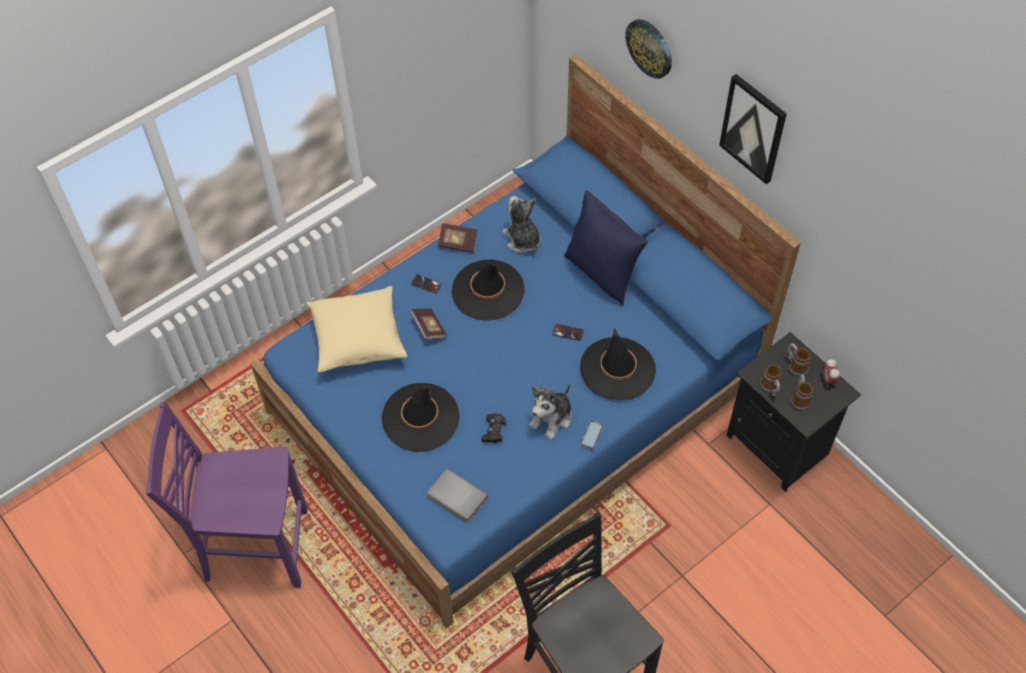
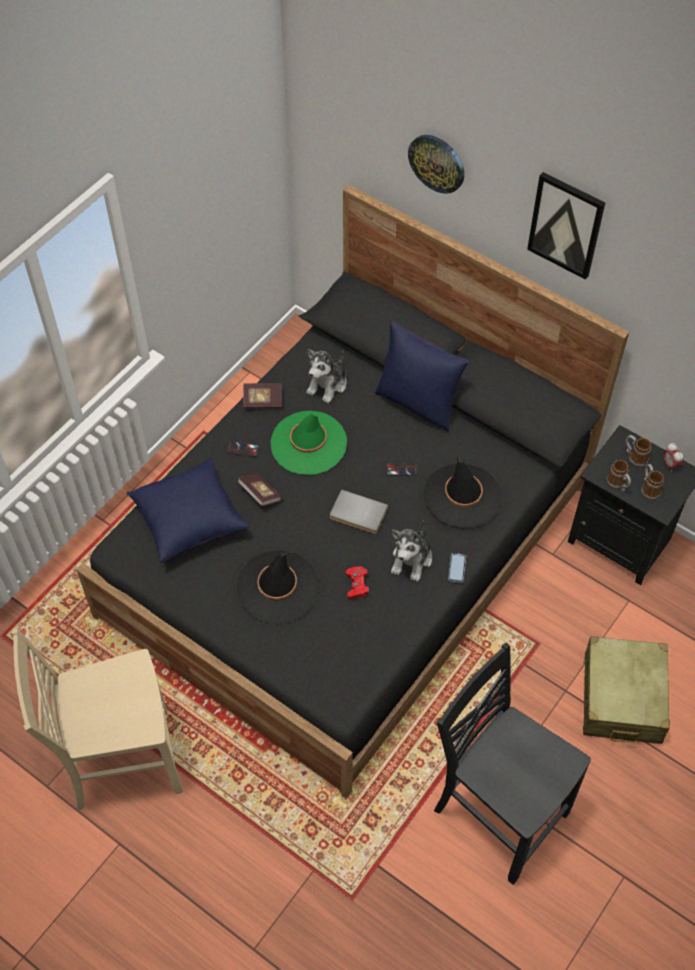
camera: 15 degrees left, 0 degrees up
purple chair [146,402,308,588] -> beige chair [12,628,183,811]
blue bed [250,54,801,628] -> black bed [76,185,629,799]
beige pillow [307,286,408,372] -> blue pillow [126,458,250,563]
grey book [427,469,488,522] -> grey book moved to [330,489,388,534]
black hat [452,259,525,321] -> green hat [271,411,347,475]
black game controller [481,413,506,443] -> red game controller [346,566,369,599]
plush toy [503,196,541,253] -> plush toy turned 105 degrees counterclockwise [306,349,347,403]
none -> beige suitcase [583,636,670,744]

